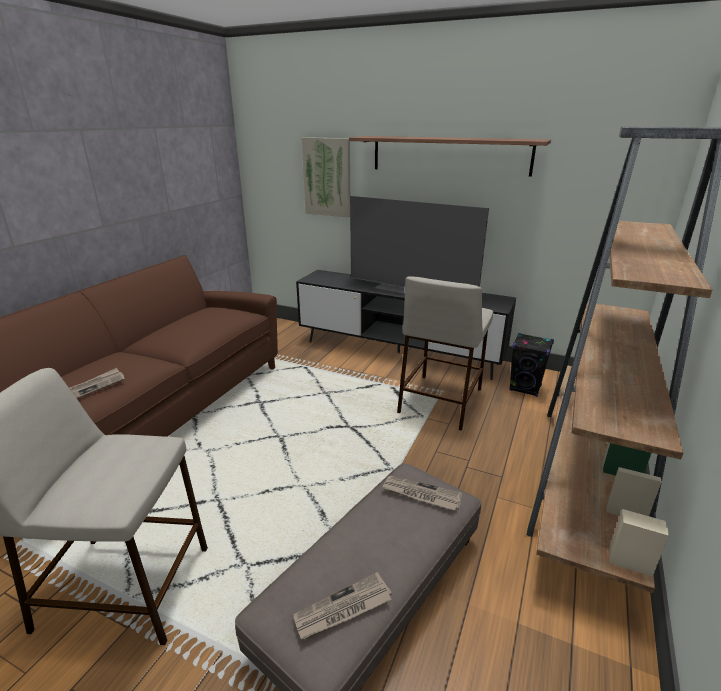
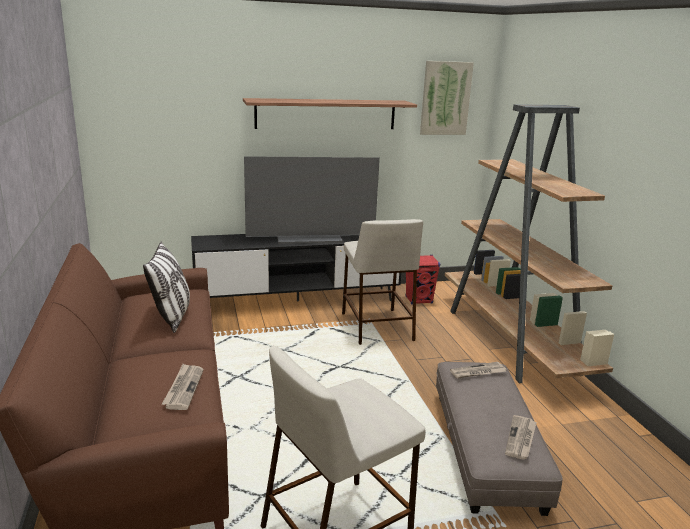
camera: 40 degrees left, 5 degrees down
picture [302,137,350,217] -> picture moved to [420,61,474,135]
black speaker [509,333,554,397] -> red speaker [405,255,440,304]
none -> pillow [143,241,190,333]

